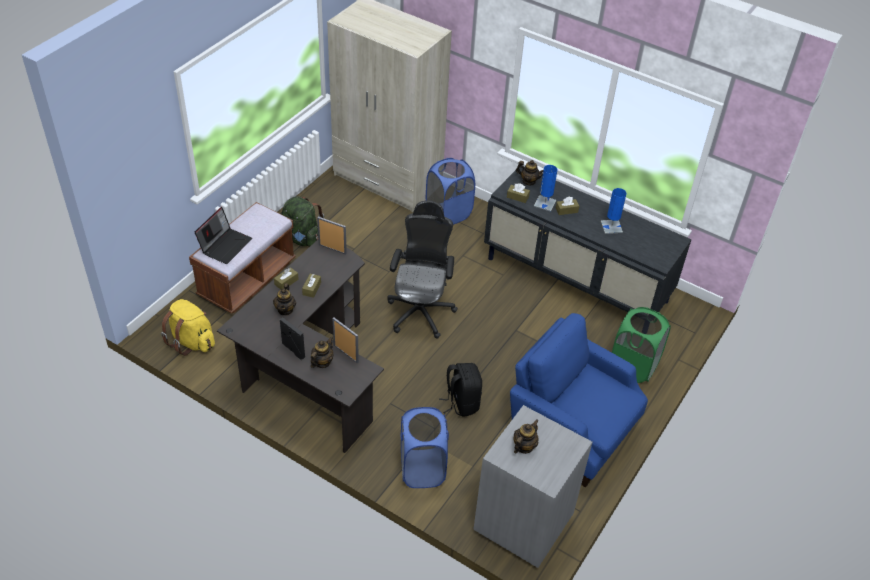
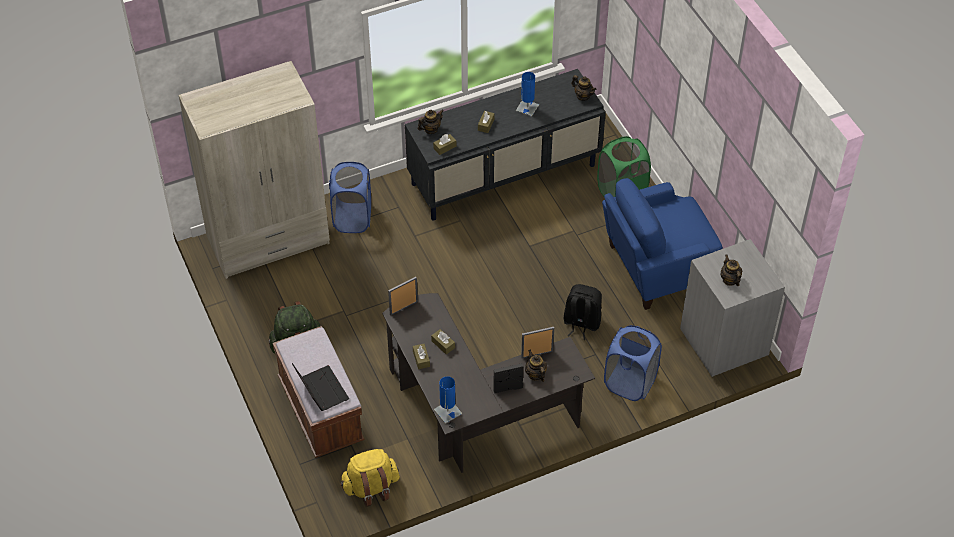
camera: 55 degrees left, 5 degrees up
teapot [273,283,296,316] -> teapot moved to [571,75,596,101]
office chair [387,200,458,339] -> none
blue table lamp [534,165,558,211] -> blue table lamp moved to [434,376,462,424]

